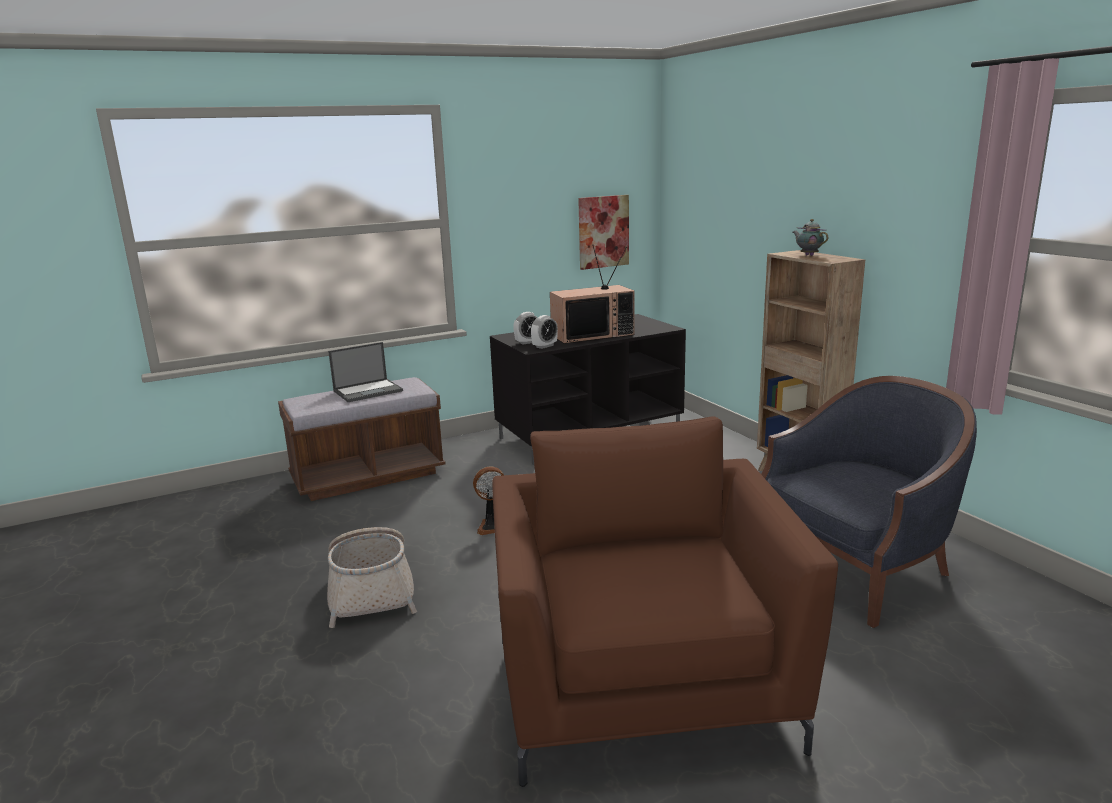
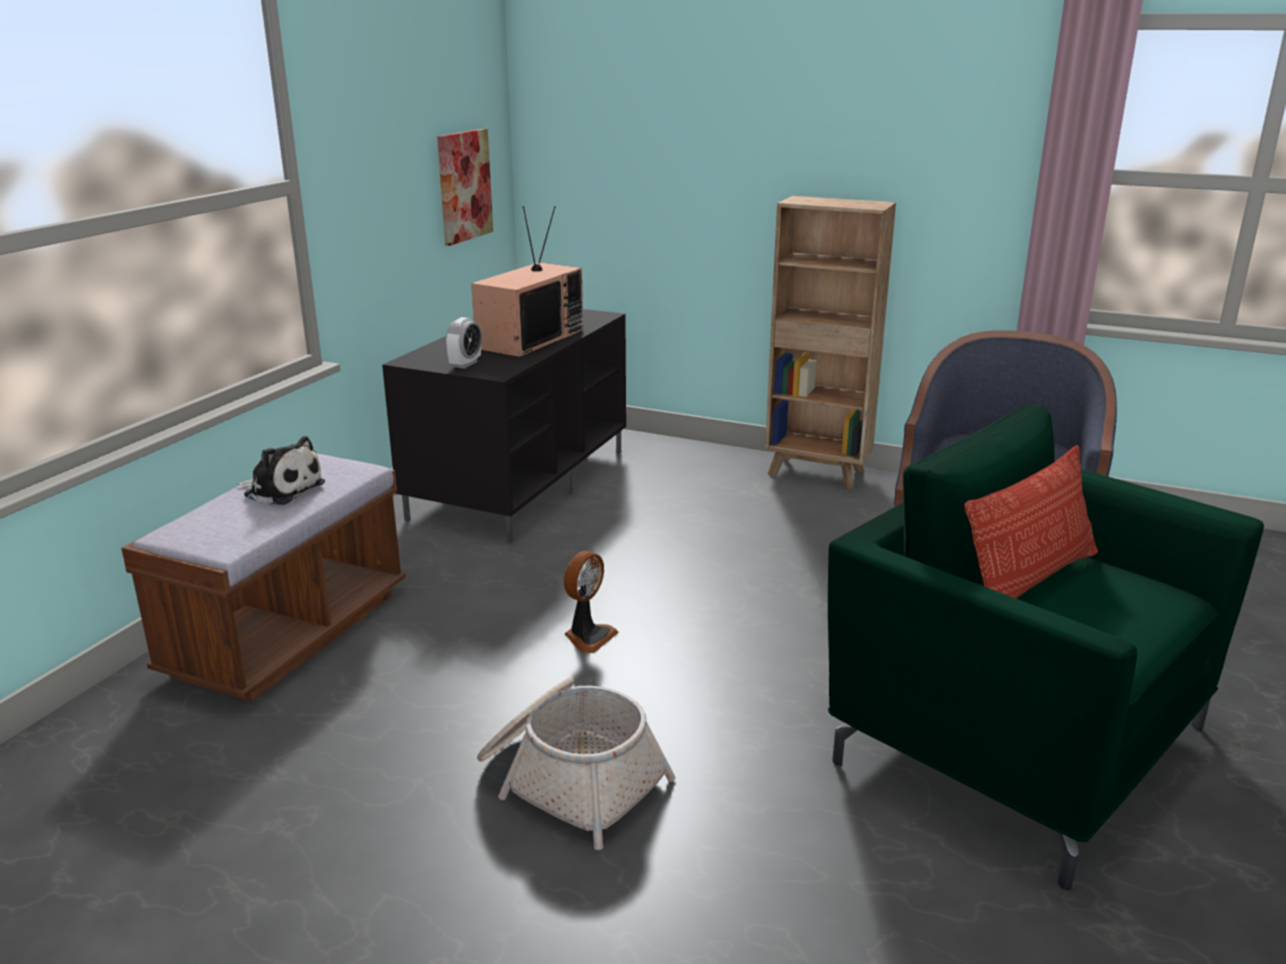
camera: 40 degrees left, 5 degrees up
laptop [328,342,403,402] -> plush toy [238,436,325,505]
brown armchair [492,416,838,787] -> green armchair [828,404,1264,890]
alarm clock [531,315,558,349] -> none
teapot [793,219,828,256] -> none
none -> pillow [964,445,1098,598]

